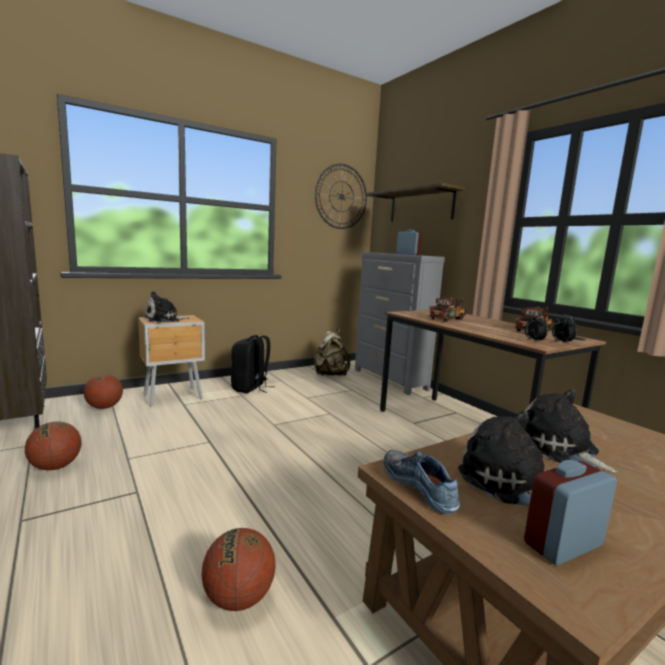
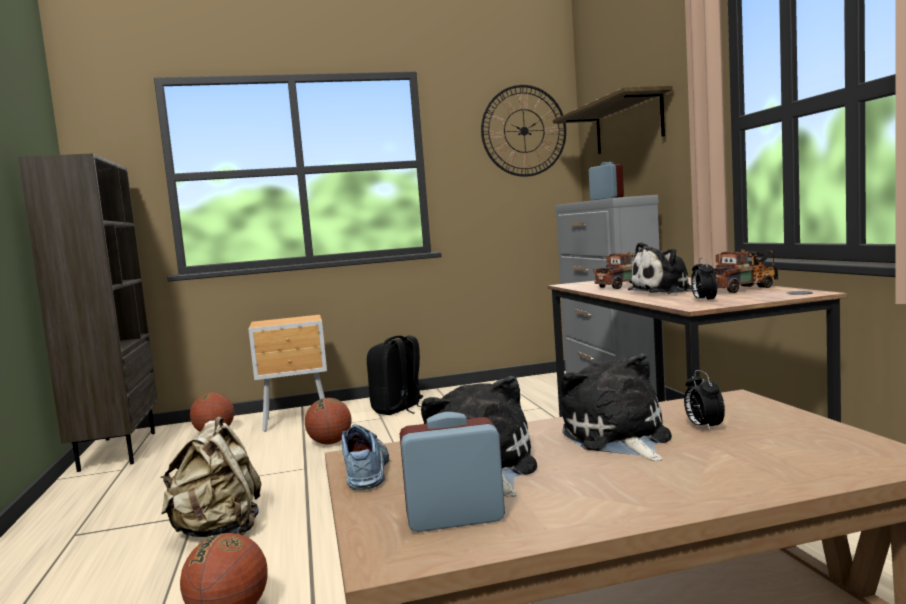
camera: 20 degrees right, 5 degrees down
basketball [25,421,82,470] -> basketball moved to [305,398,352,444]
plush toy [145,291,189,323] -> plush toy moved to [628,242,692,294]
beige backpack [313,329,350,376] -> beige backpack moved to [160,416,261,537]
alarm clock [552,315,577,344] -> alarm clock moved to [684,370,725,432]

